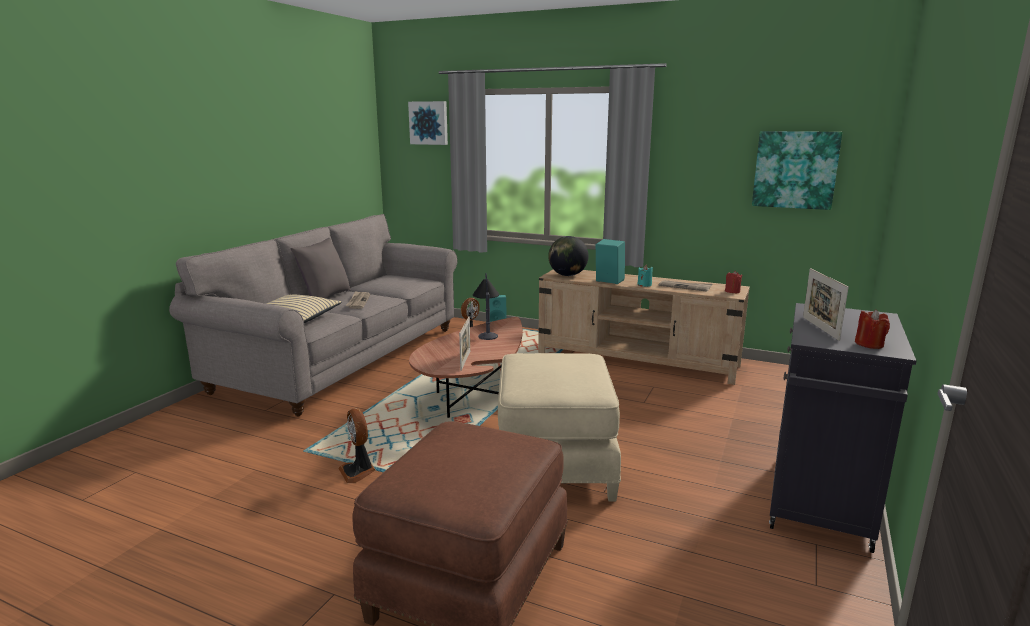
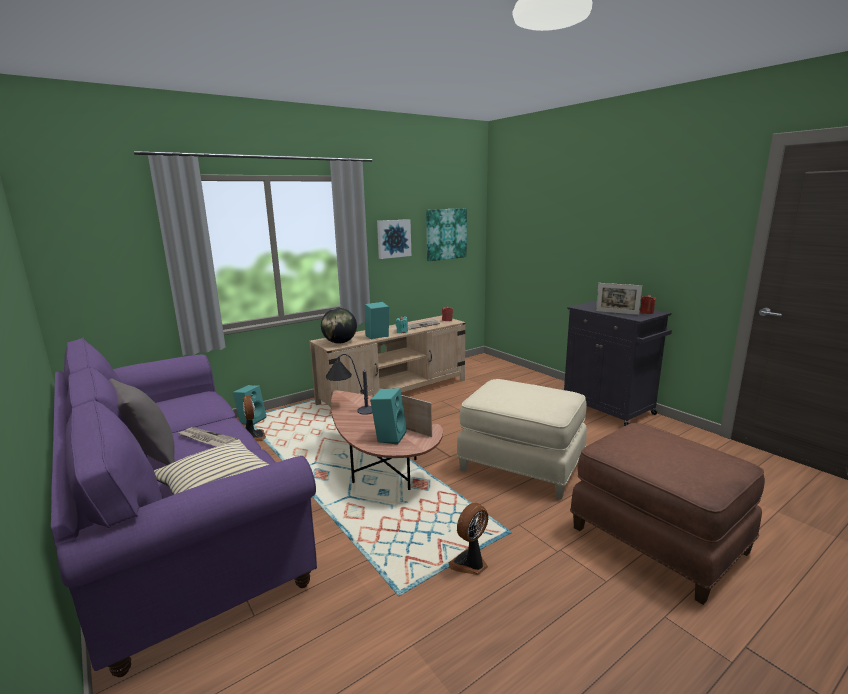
camera: 60 degrees left, 0 degrees up
grey sofa [169,214,457,417] -> purple sofa [51,337,317,677]
fan [338,409,376,483] -> fan turned 135 degrees clockwise [449,503,488,575]
picture [408,101,448,145] -> picture moved to [377,219,411,259]
none -> turquoise speaker [370,388,407,445]

